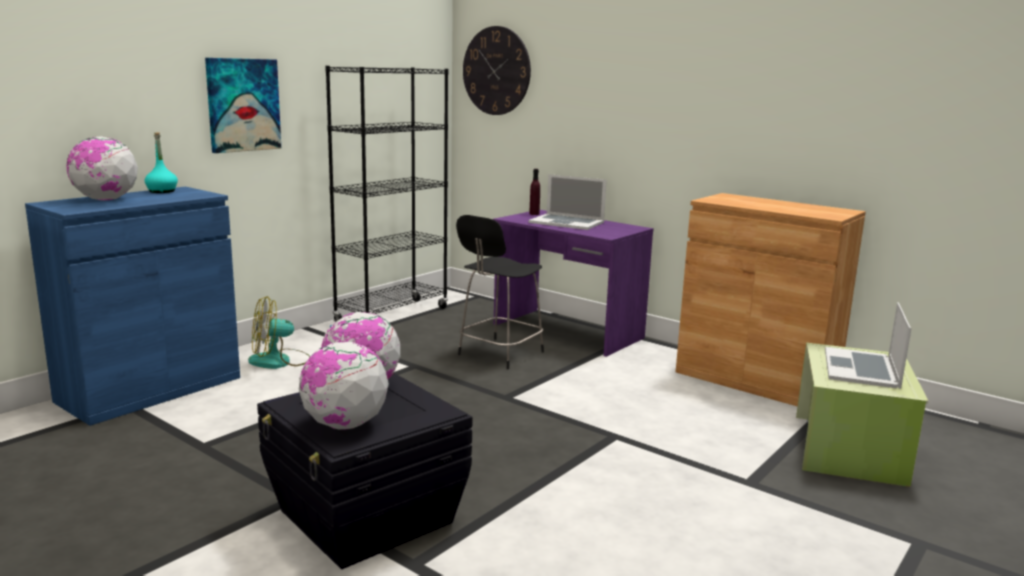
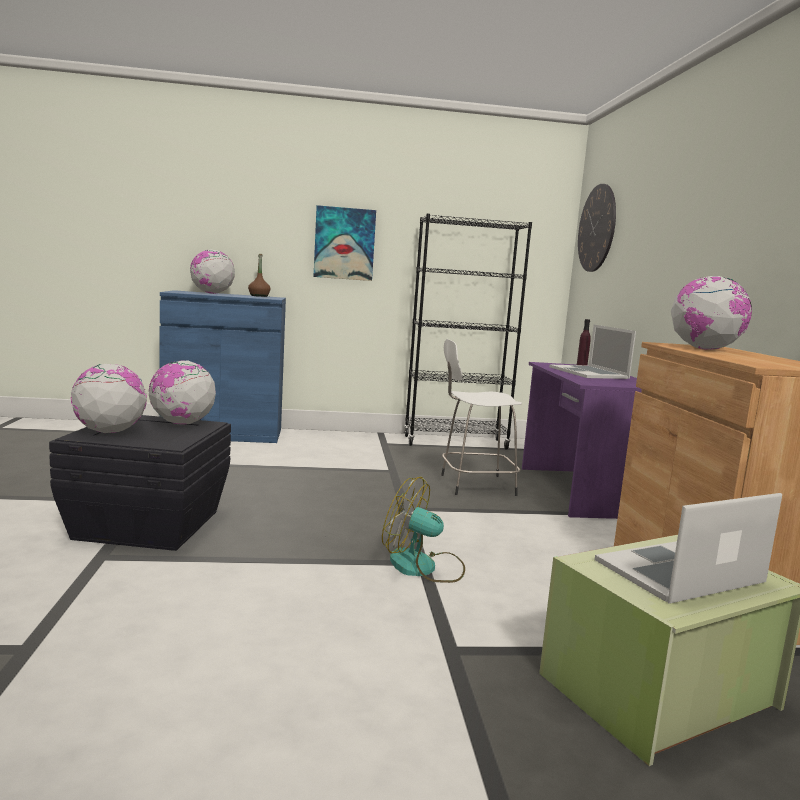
camera: 45 degrees right, 5 degrees down
turquoise bottle [145,132,178,193] -> brown bottle [248,254,271,297]
fan [248,296,310,369] -> fan moved to [382,477,465,583]
black stool [456,215,544,369] -> white stool [441,339,522,496]
none -> globe [671,276,752,350]

